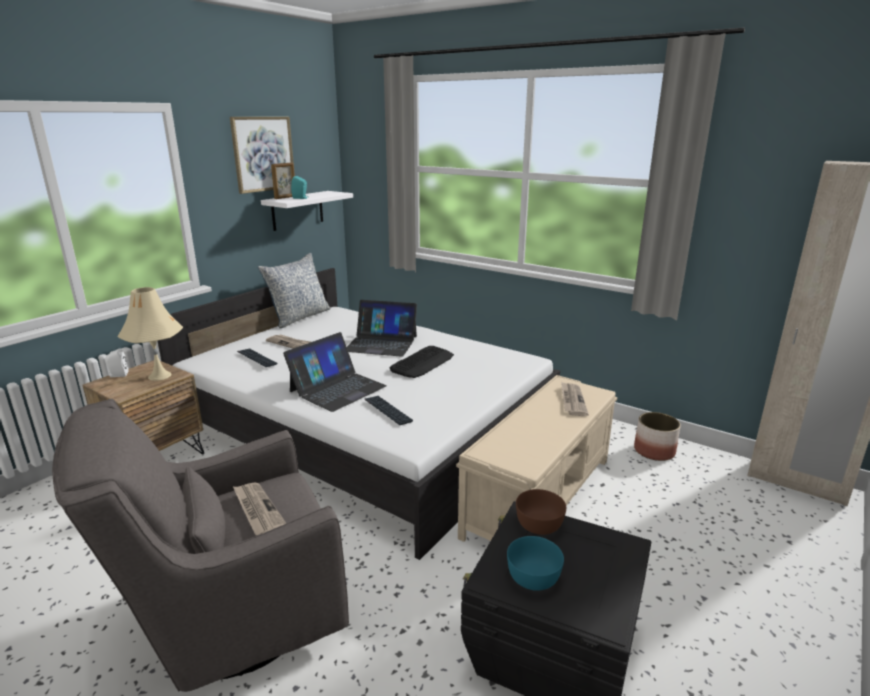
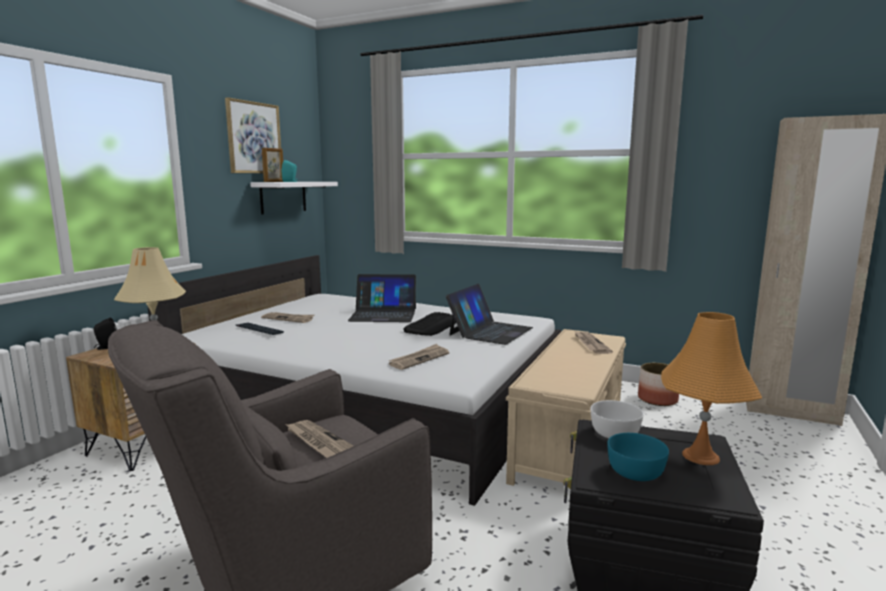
camera: 10 degrees left, 10 degrees down
white speaker [105,348,129,377] -> black speaker [94,317,117,350]
pillow [258,253,331,328] -> none
laptop [283,332,387,412] -> laptop moved to [446,284,533,345]
keyboard [365,396,413,425] -> newspaper [389,344,449,370]
brown bowl [516,489,566,535] -> white bowl [591,400,643,438]
none -> orange table lamp [661,312,762,465]

